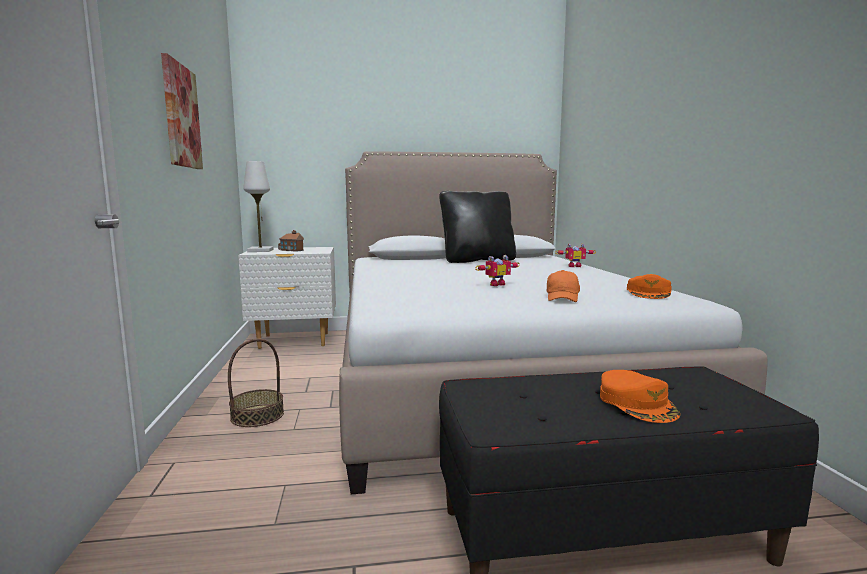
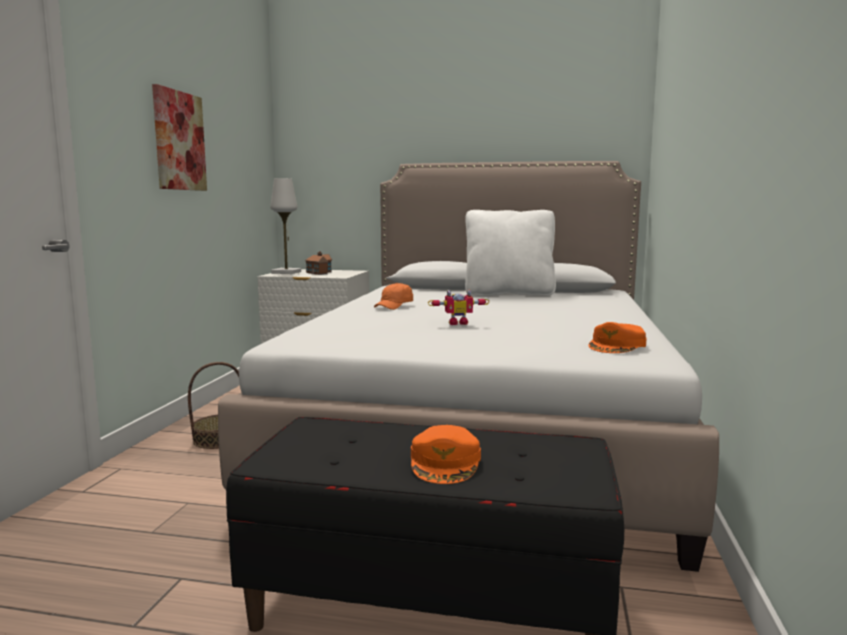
camera: 20 degrees right, 0 degrees up
black pillow [439,191,516,263] -> white pillow [465,210,556,296]
orange cap [547,270,580,302] -> orange cap moved to [374,283,413,310]
toy robot [556,244,596,267] -> none

